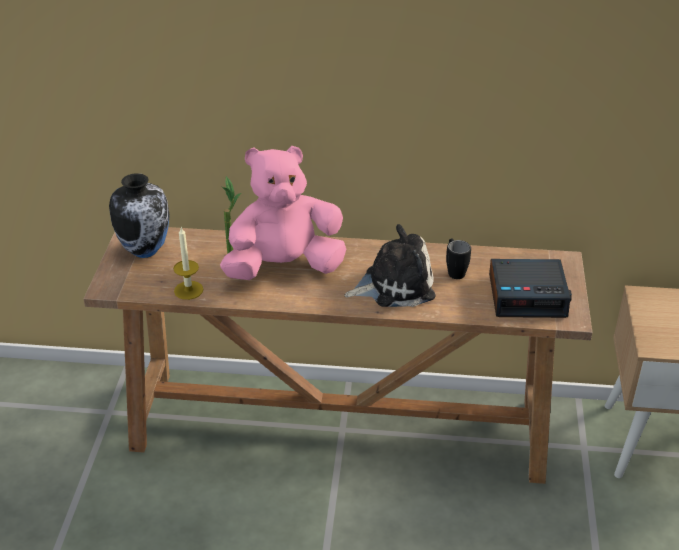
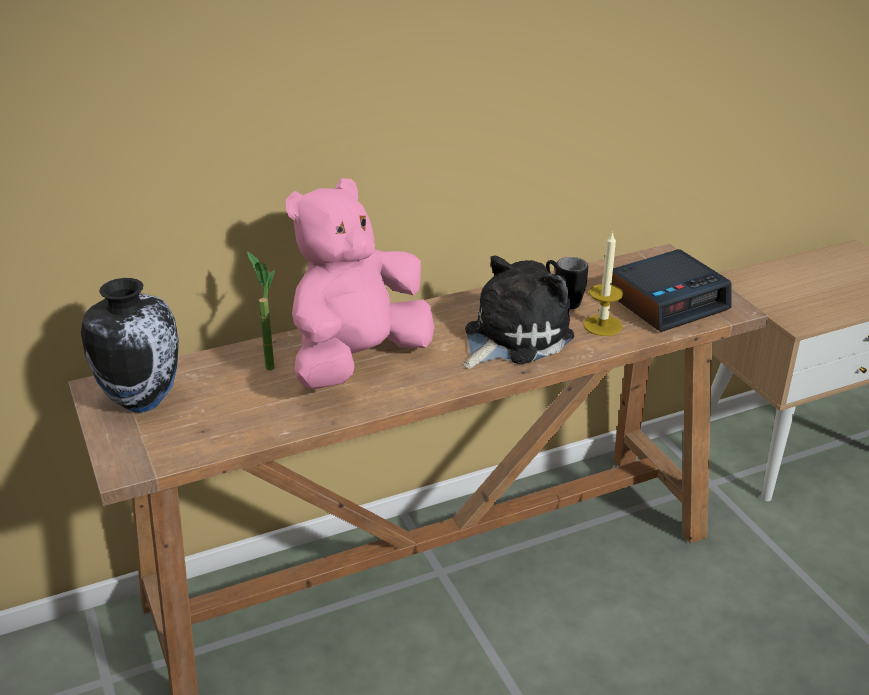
camera: 30 degrees left, 5 degrees down
candle [173,227,203,300] -> candle moved to [583,231,623,336]

